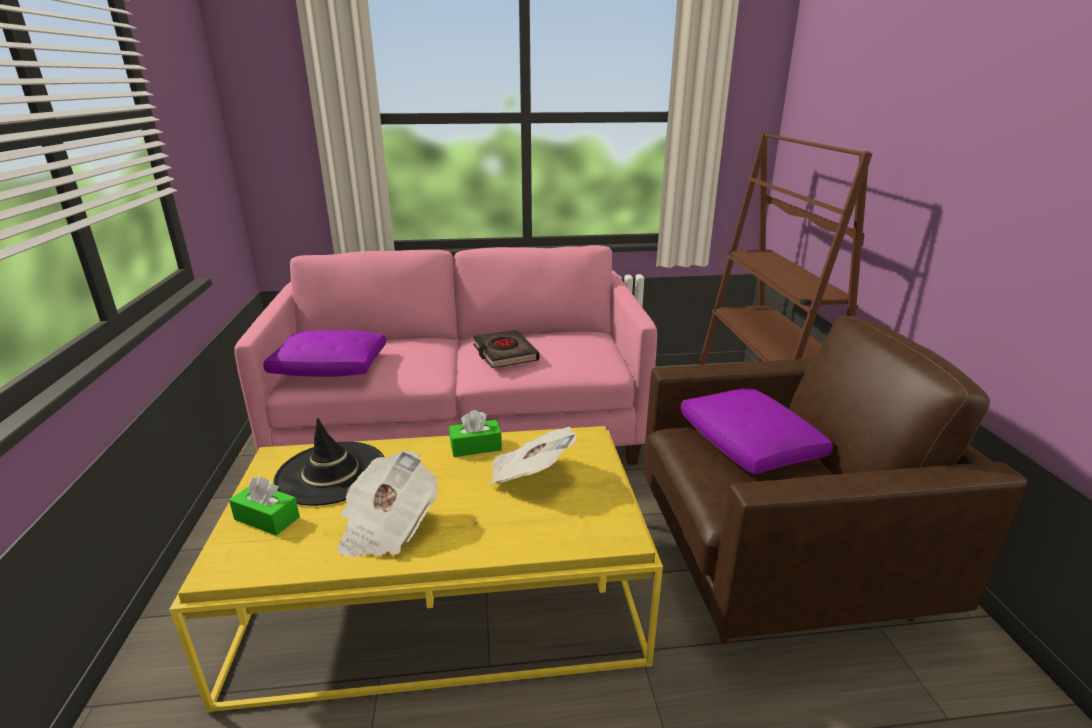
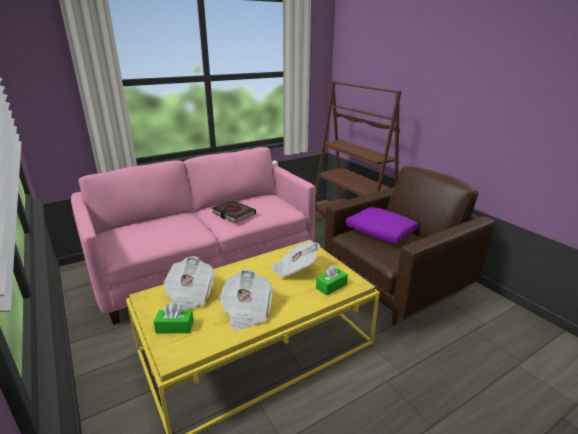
camera: 25 degrees left, 0 degrees up
purple pillow [263,330,386,377] -> none
black hat [273,418,384,506] -> newspaper [163,256,215,310]
green tissue box [449,410,502,457] -> green tissue box moved to [316,265,348,295]

